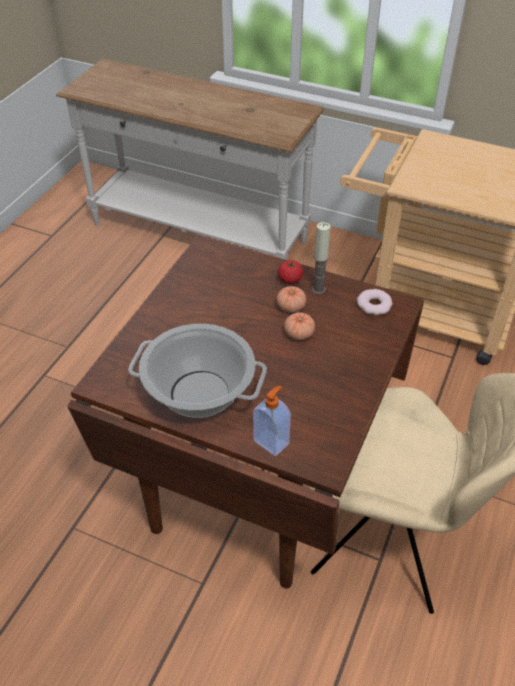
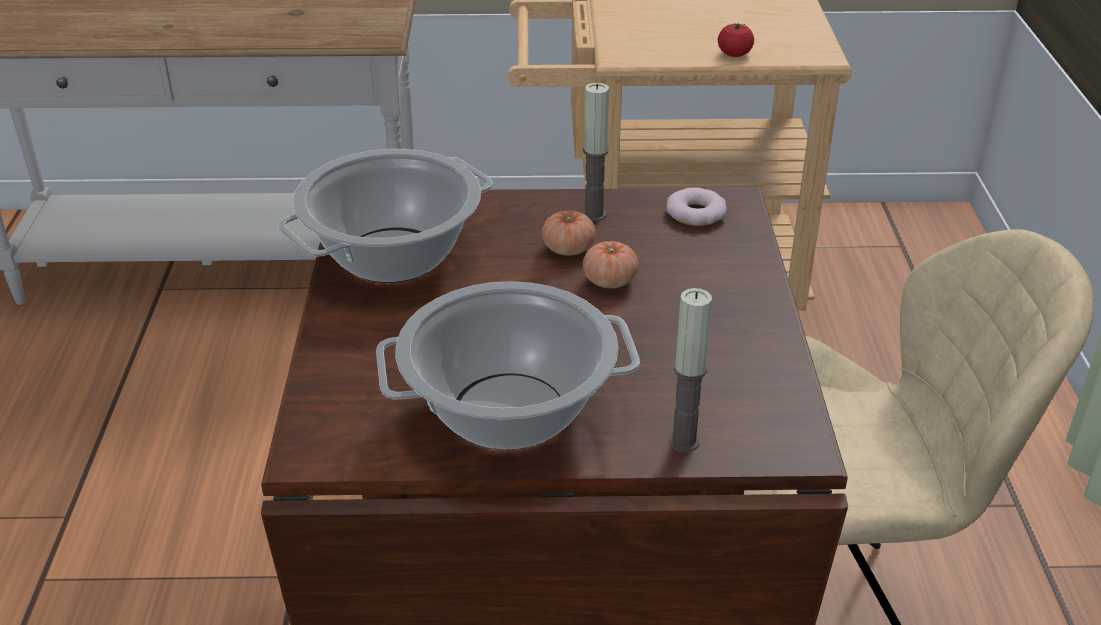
camera: 25 degrees left, 10 degrees down
soap dispenser [253,386,291,456] -> candle [669,288,712,452]
tomato [278,260,303,284] -> tomato moved to [718,23,754,57]
none -> cooking pot [278,149,493,283]

